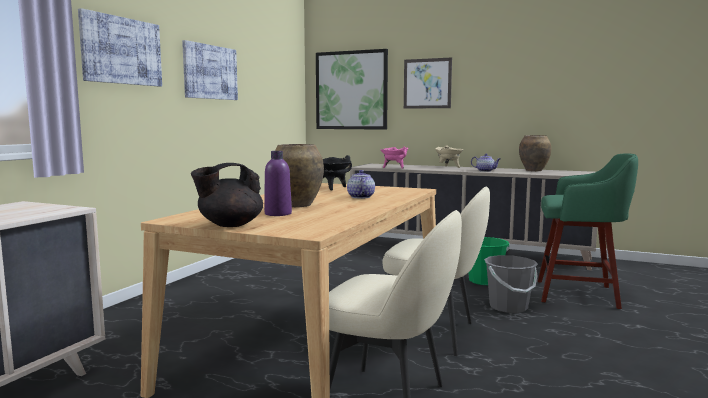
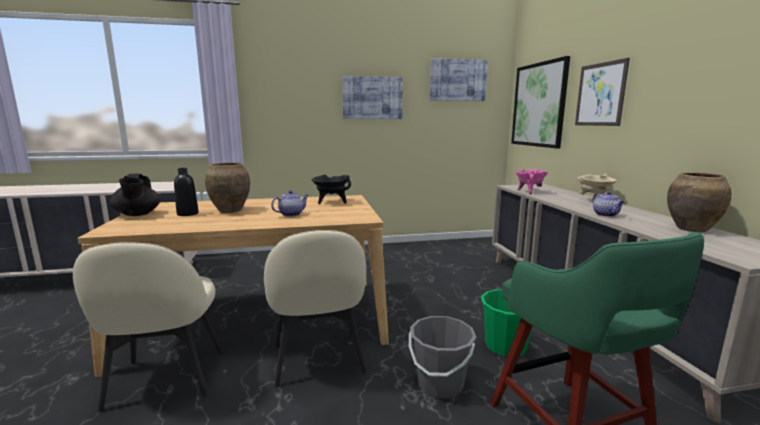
camera: 55 degrees right, 5 degrees up
picture [78,8,162,87] -> picture moved to [430,58,488,101]
black teapot [191,163,263,227] -> black teapot turned 135 degrees counterclockwise [110,174,160,216]
purple bottle [264,151,292,216] -> black bottle [174,168,199,216]

